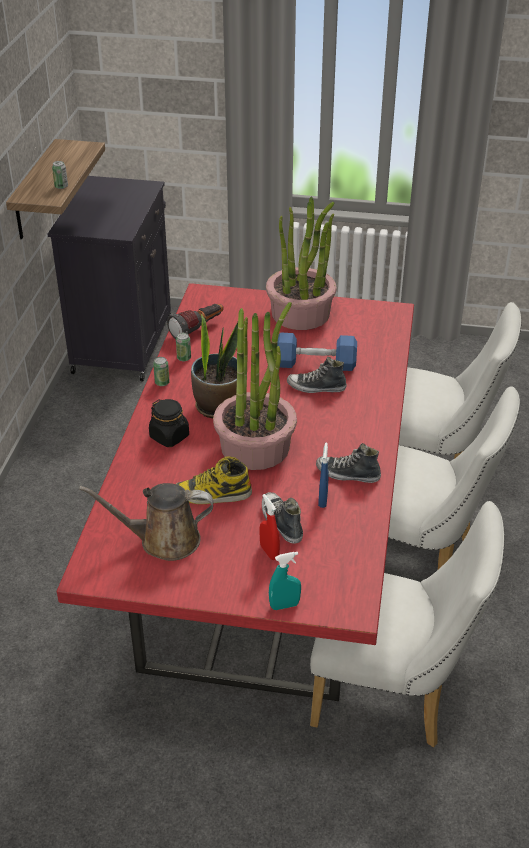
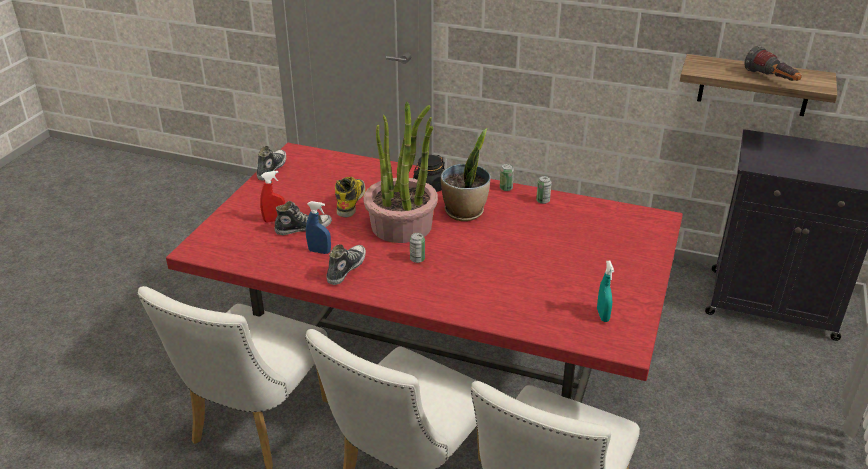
camera: 100 degrees right, 5 degrees down
can [52,161,68,189] -> can moved to [410,233,425,263]
brown watering can [79,483,214,561] -> none
flashlight [167,304,224,339] -> flashlight moved to [744,46,802,81]
potted plant [266,197,337,330] -> none
turquoise spray bottle [269,552,301,610] -> turquoise spray bottle moved to [597,261,614,322]
blue dumbbell [277,332,357,371] -> none
shoe [287,357,347,393] -> shoe moved to [257,146,286,181]

